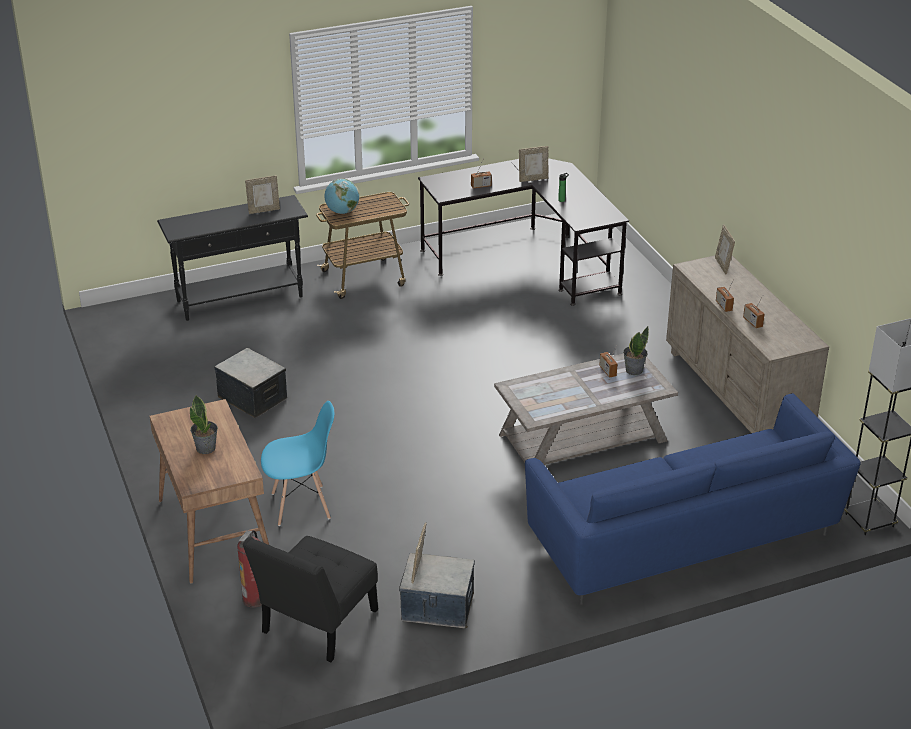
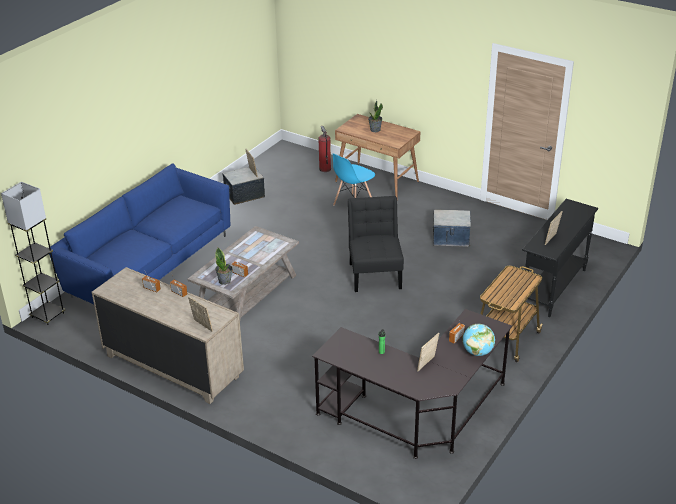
camera: 145 degrees right, 0 degrees up
black chair [243,536,378,662] -> black chair moved to [348,196,404,292]
globe [324,179,359,214] -> globe moved to [462,324,495,356]

